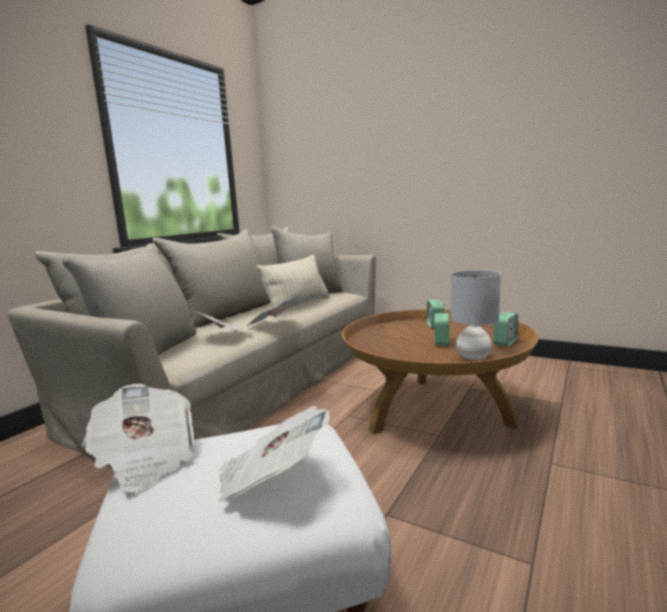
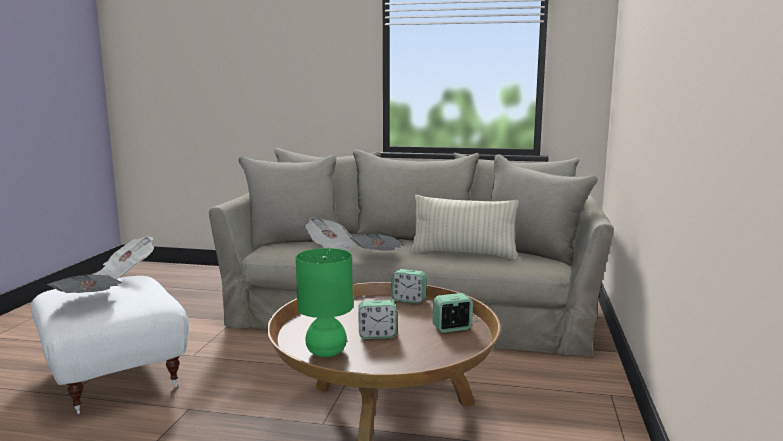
camera: 70 degrees right, 0 degrees up
grey table lamp [451,270,501,360] -> green table lamp [296,248,353,357]
alarm clock [493,312,518,346] -> alarm clock moved to [391,269,427,304]

